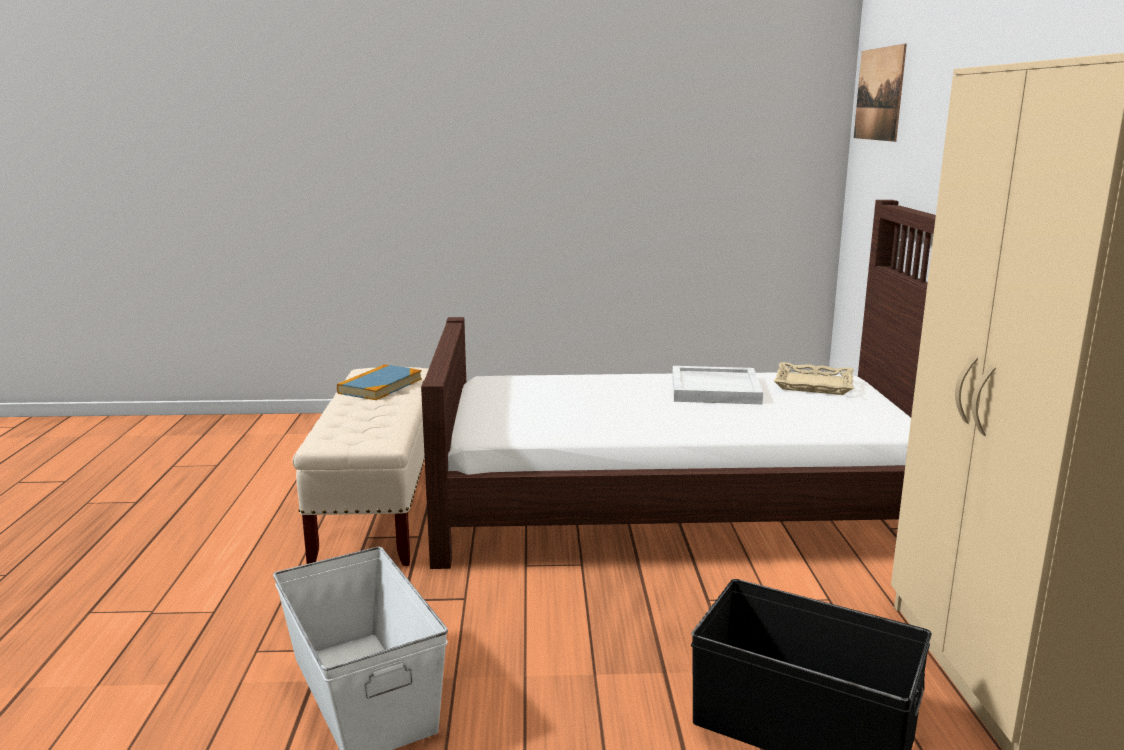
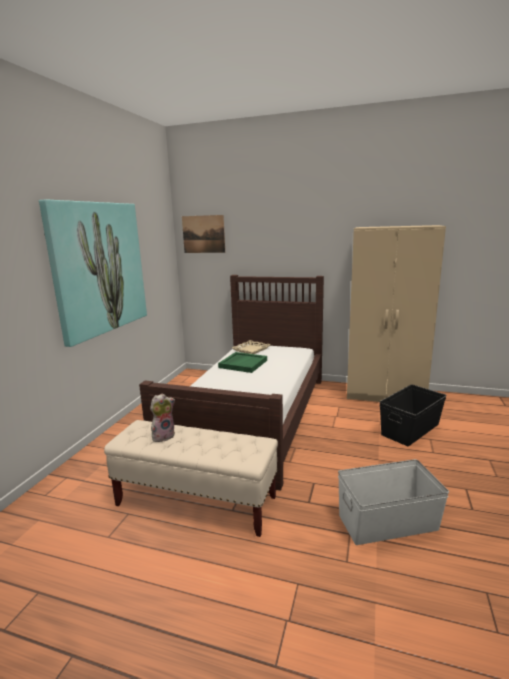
camera: 70 degrees left, 0 degrees up
book [337,364,422,400] -> plush toy [150,393,175,443]
white tray [672,366,763,404] -> green tray [218,352,267,373]
none -> picture [39,199,147,347]

